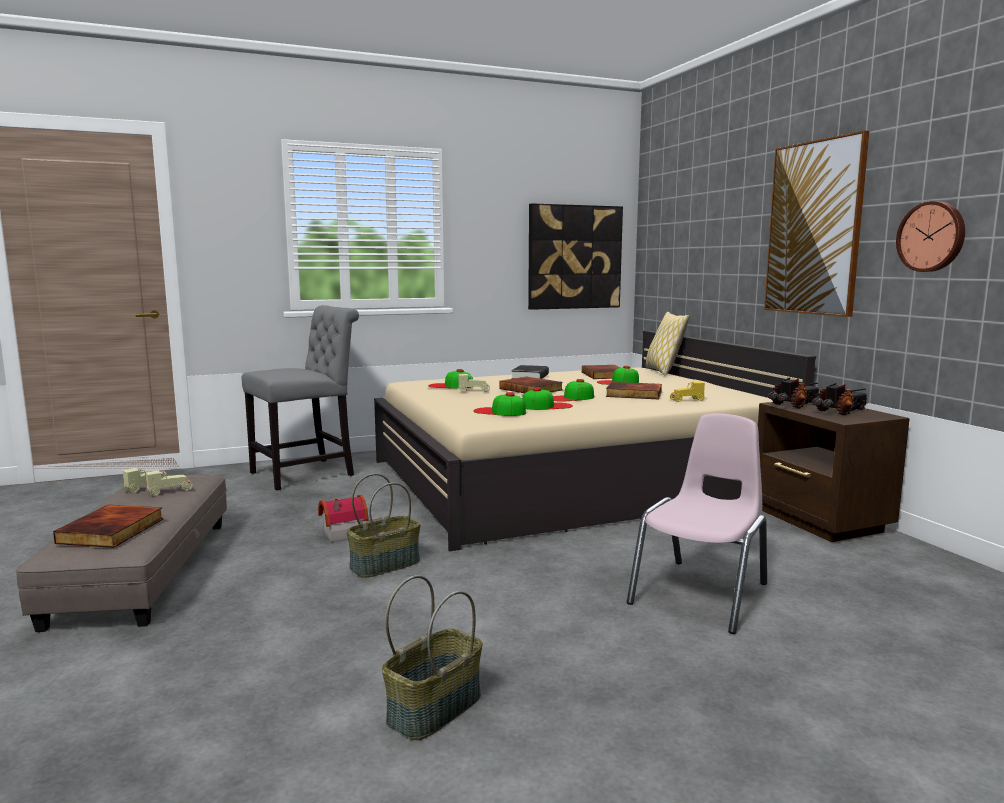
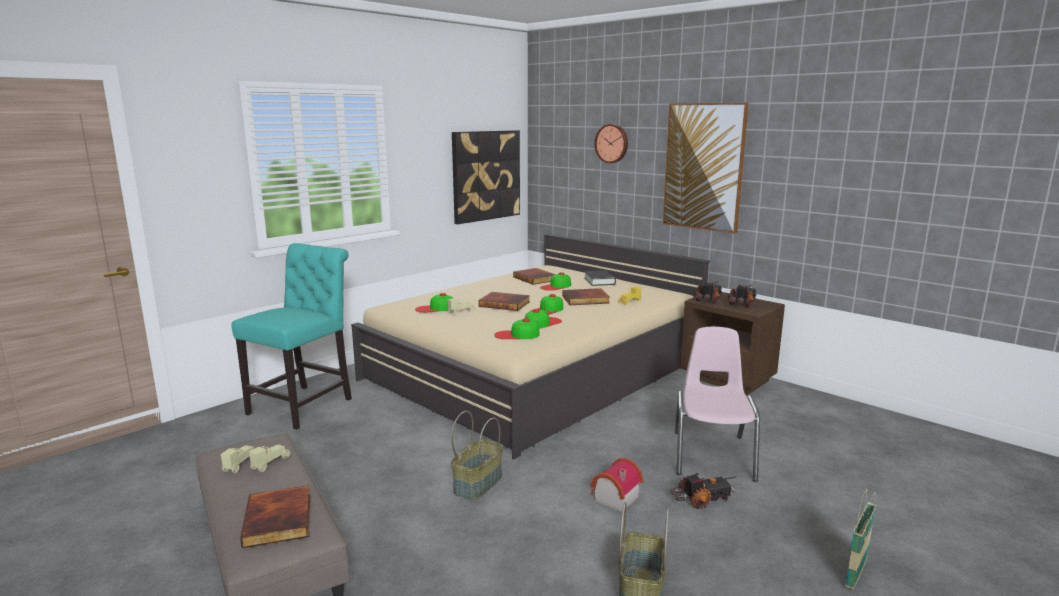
camera: 25 degrees left, 5 degrees up
grey chair [242,305,359,491] -> turquoise chair [231,243,352,430]
toy house [318,495,369,543] -> toy house moved to [591,458,644,512]
black book [511,365,549,379] -> black book moved to [584,270,616,286]
pillow [646,312,689,376] -> none
wall clock [896,201,965,272] -> wall clock moved to [594,124,628,163]
none -> toy truck [670,473,736,509]
none -> basket [845,489,876,590]

